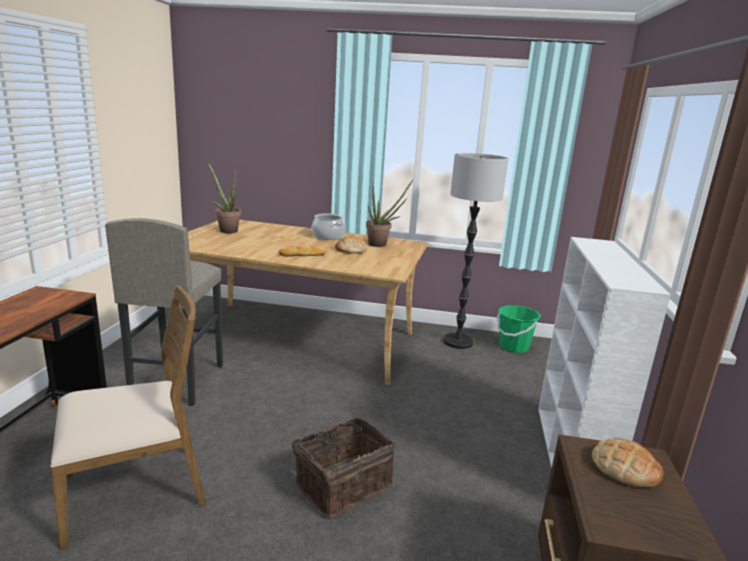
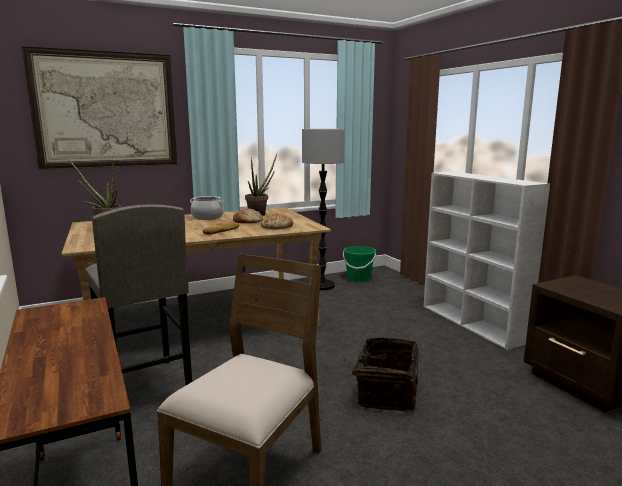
camera: 35 degrees left, 5 degrees down
bread [592,438,663,487] -> bread moved to [261,214,293,229]
none -> picture [22,46,177,170]

